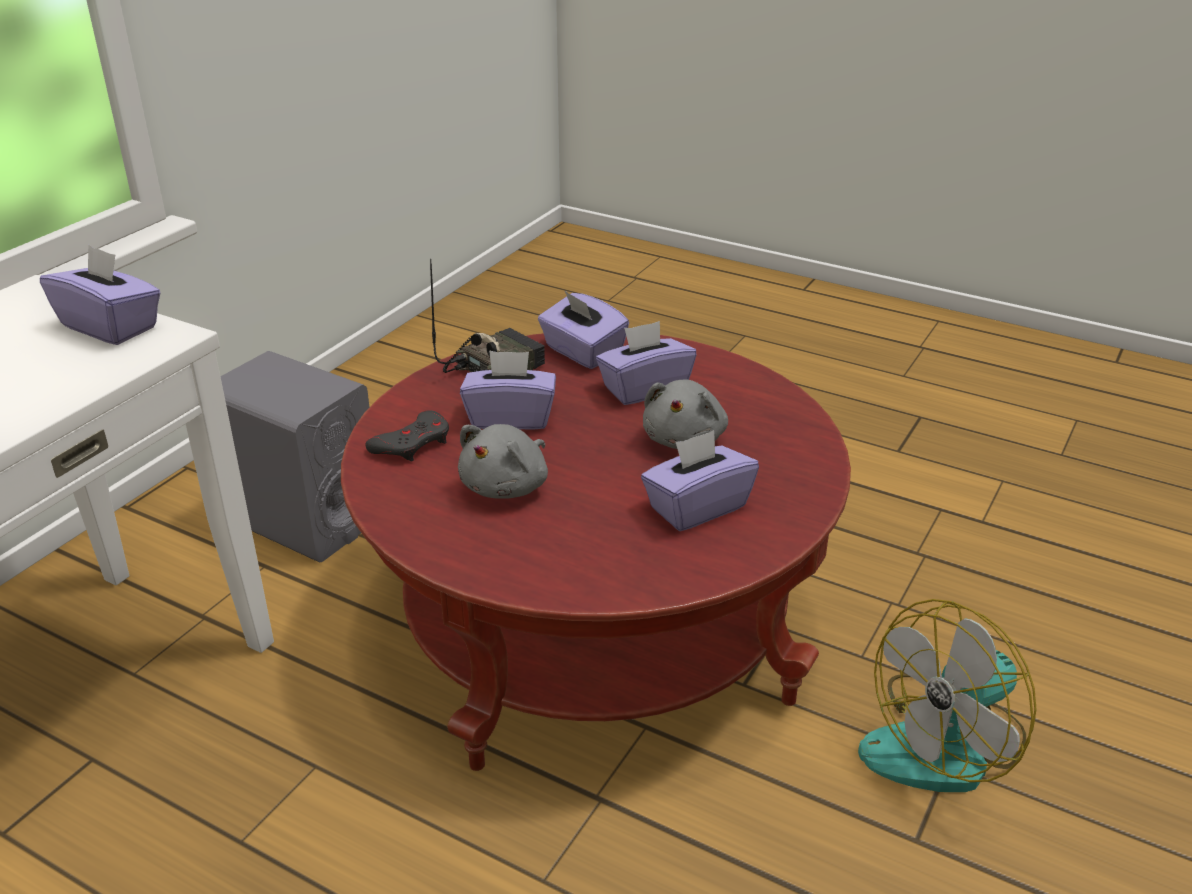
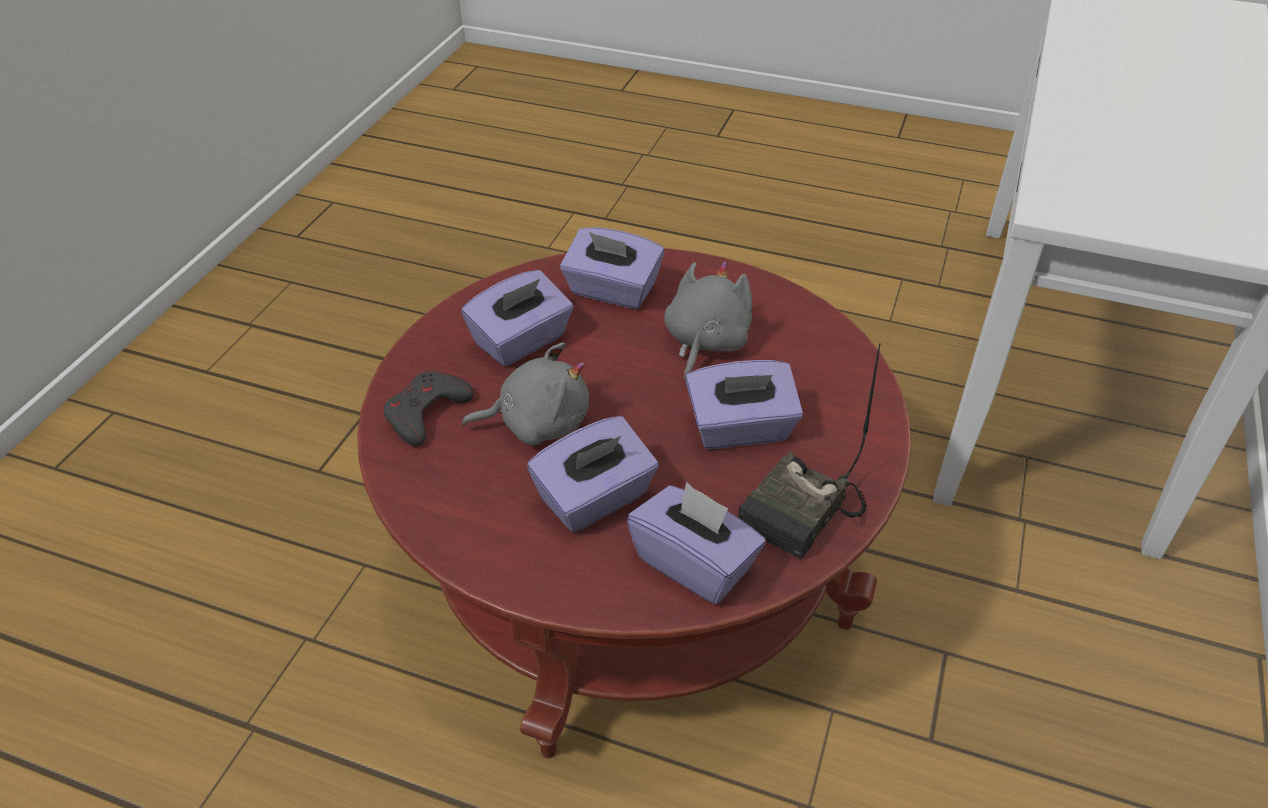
camera: 170 degrees right, 10 degrees up
purple tissue box [40,245,161,345] -> purple tissue box moved to [560,227,664,309]
grey speaker [220,351,369,562] -> none
grey game controller [365,410,449,462] -> grey game controller moved to [383,371,474,446]
grey plush toy [643,379,728,449] -> grey plush toy turned 75 degrees clockwise [462,342,589,445]
fan [858,599,1037,792] -> none

